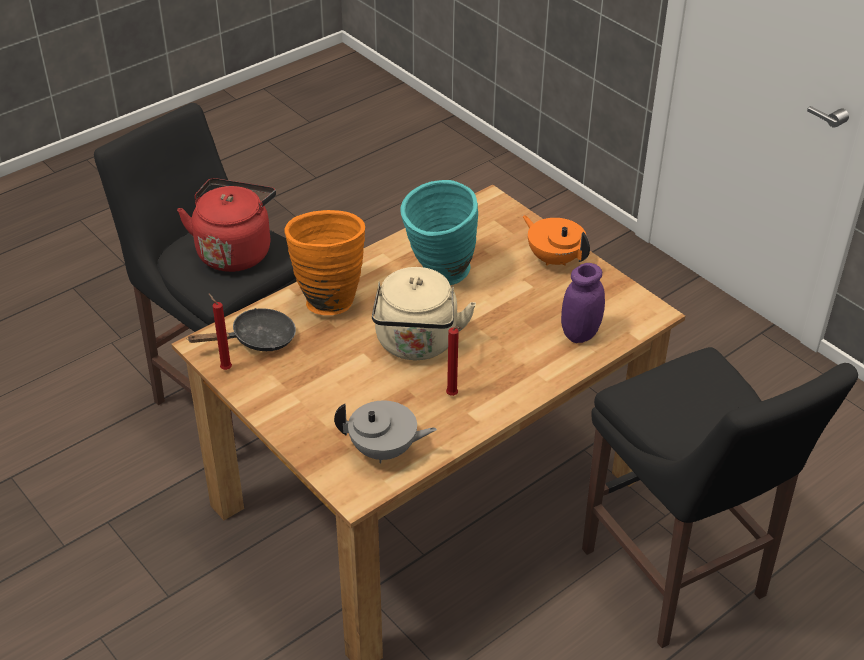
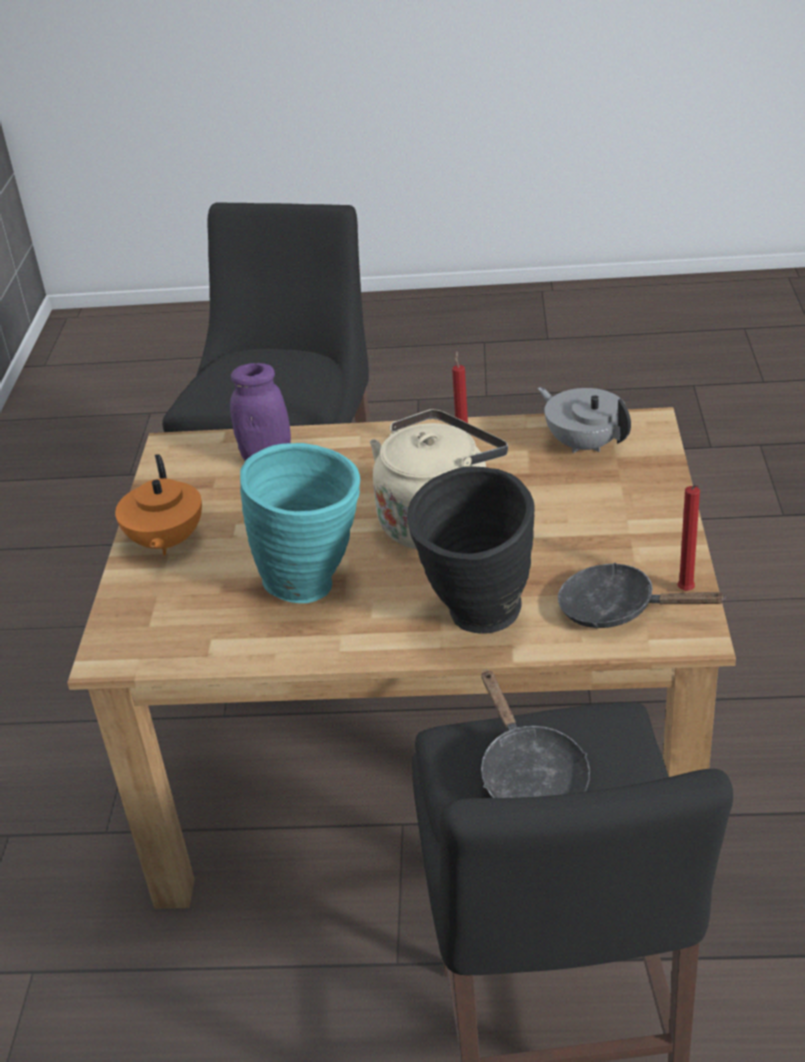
camera: 135 degrees left, 5 degrees down
red kettle [177,178,276,272] -> black frying pan [481,670,590,798]
orange vase [284,210,365,315] -> black vase [407,466,535,634]

